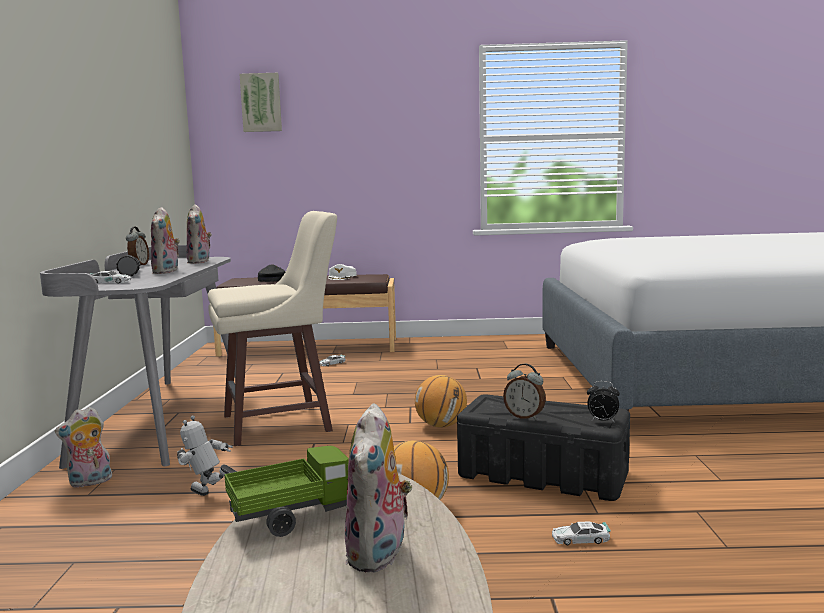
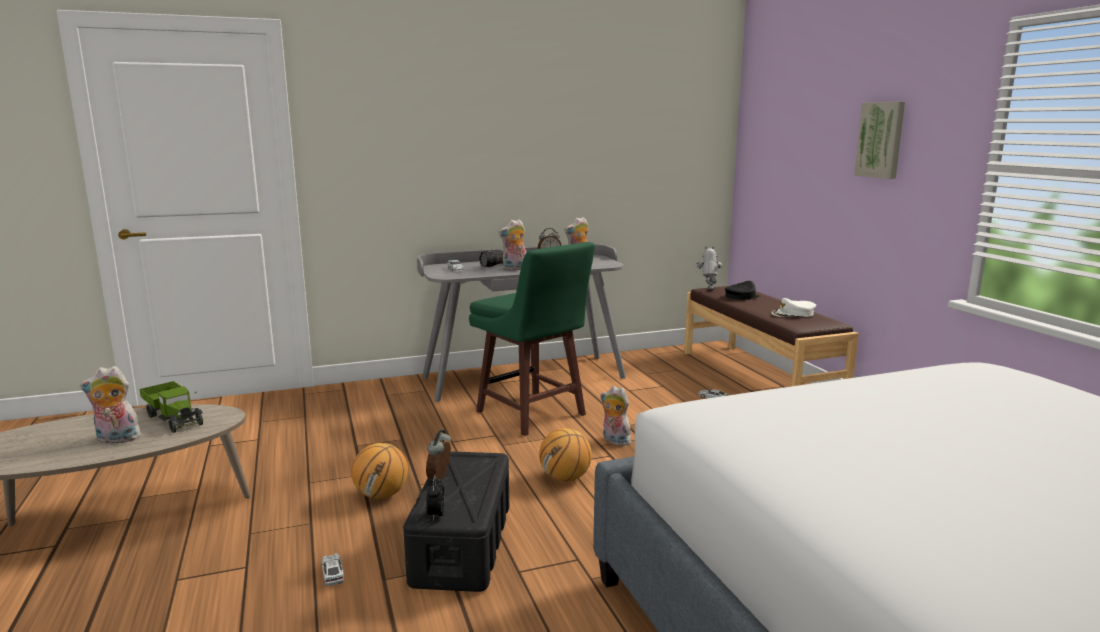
camera: 70 degrees right, 5 degrees up
plush toy [55,407,112,488] -> plush toy moved to [601,386,631,446]
toy robot [177,415,237,496] -> toy robot moved to [696,246,722,291]
beige stool [208,211,337,446] -> green stool [469,242,595,436]
picture [239,73,282,132] -> picture moved to [854,102,905,179]

